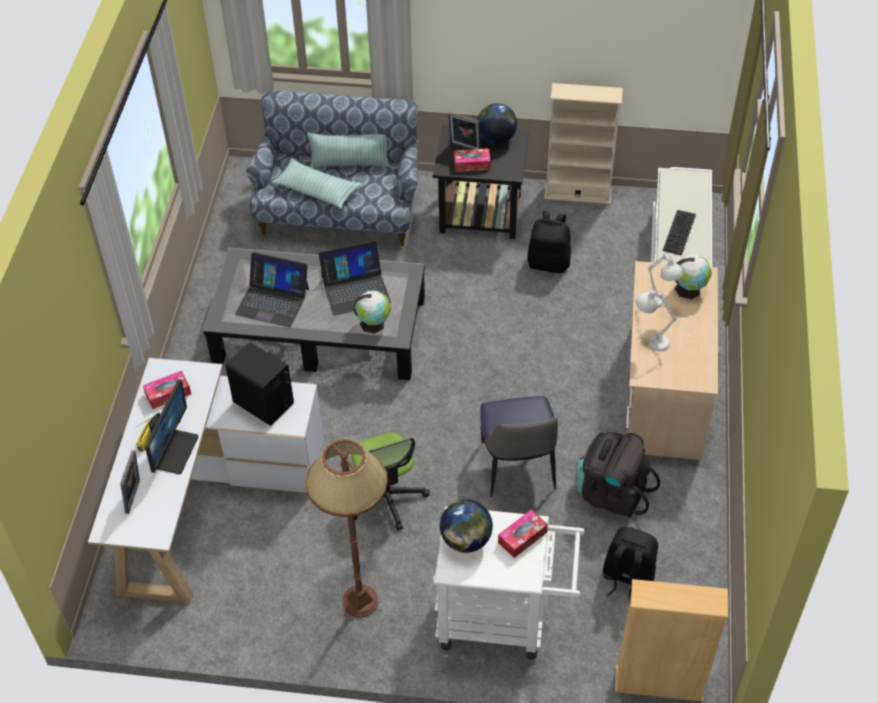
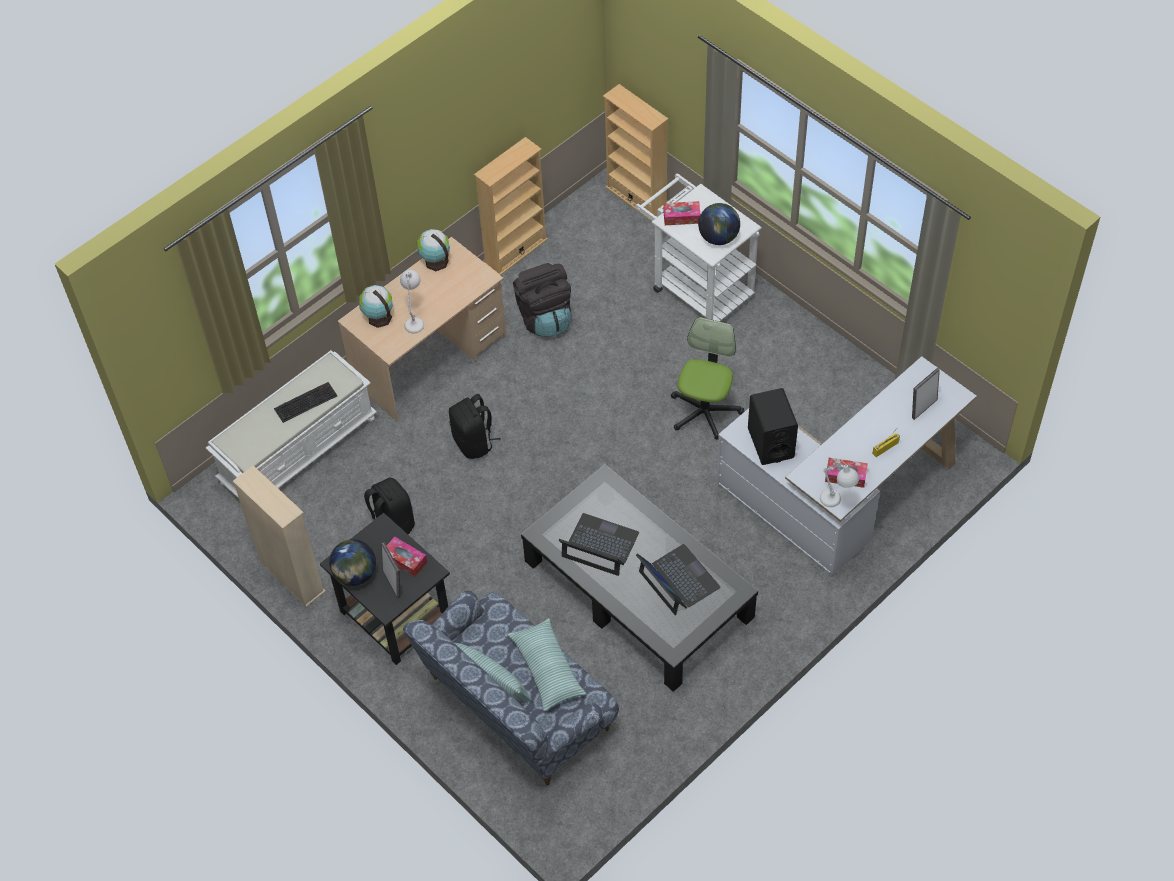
camera: 140 degrees left, 5 degrees up
monitor [145,379,198,474] -> none
brown floor lamp [305,439,388,617] -> none
globe [353,291,391,334] -> globe moved to [416,229,450,271]
chair [480,396,558,497] -> none
black backpack [603,527,658,604] -> black backpack moved to [449,394,501,459]
white table lamp [636,290,677,351] -> white table lamp moved to [820,460,859,507]
none -> beige bookcase [474,137,548,275]

